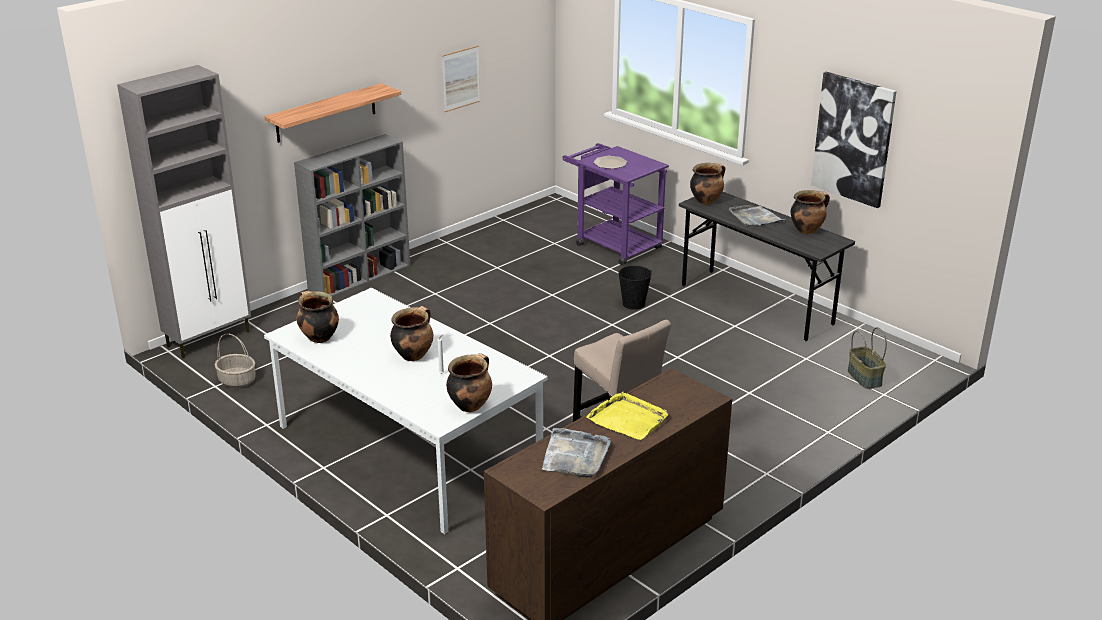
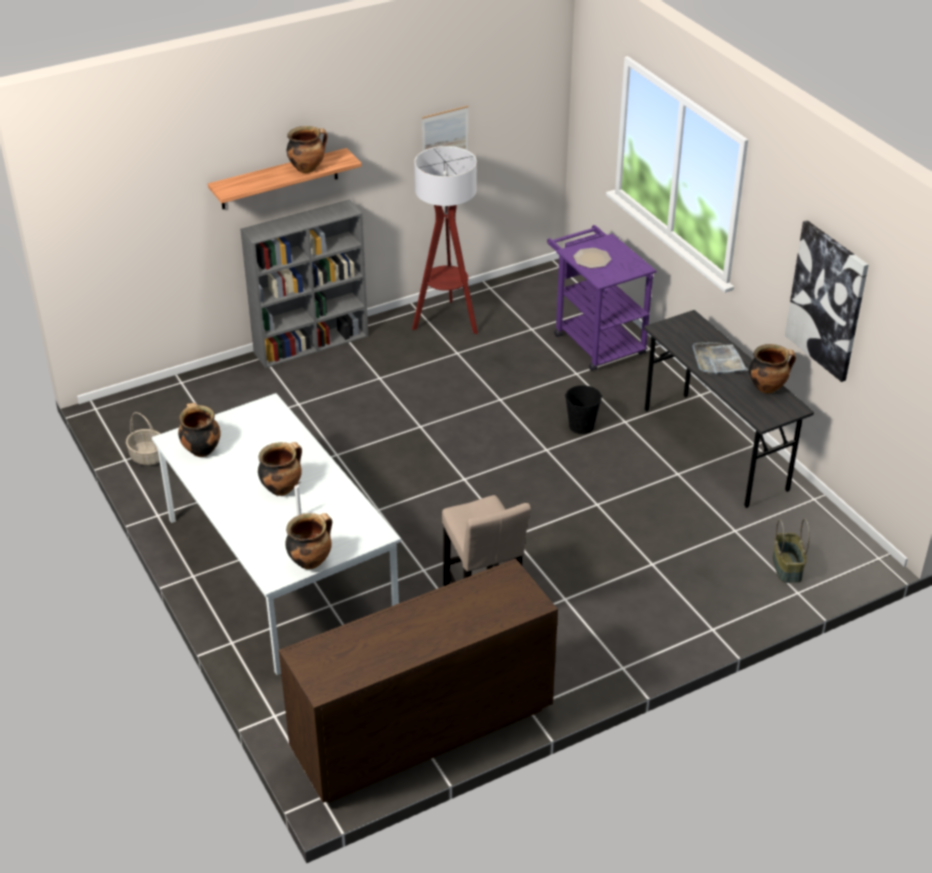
camera: 15 degrees right, 10 degrees up
grey cabinet [117,65,251,358] -> none
grey tray [542,428,611,477] -> none
yellow tray [586,392,669,440] -> none
cooking pot [690,163,725,205] -> cooking pot moved to [287,126,327,173]
none -> floor lamp [412,146,478,334]

